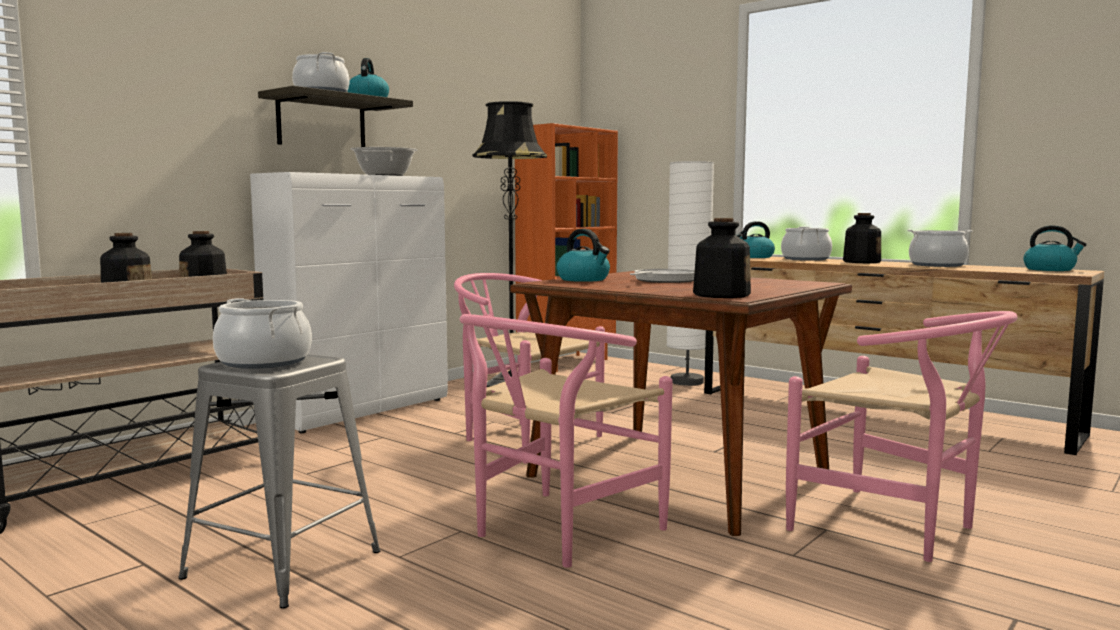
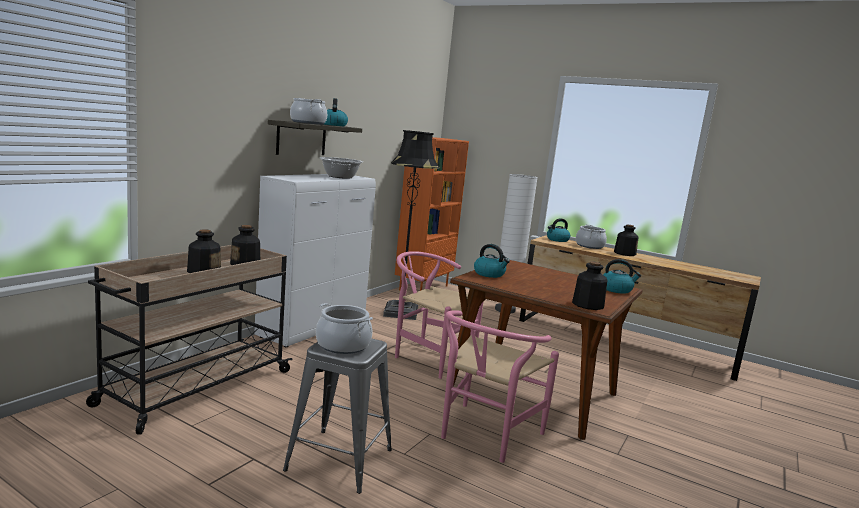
camera: 10 degrees left, 5 degrees up
frying pan [630,269,695,283] -> none
pink chair [786,311,1018,562] -> none
cooking pot [907,230,973,267] -> none
kettle [1023,225,1087,271] -> kettle moved to [603,259,641,294]

